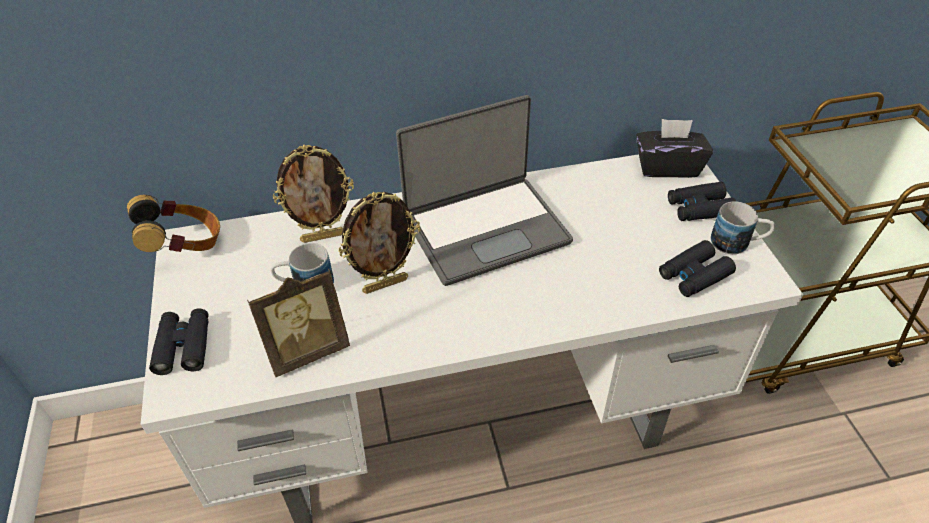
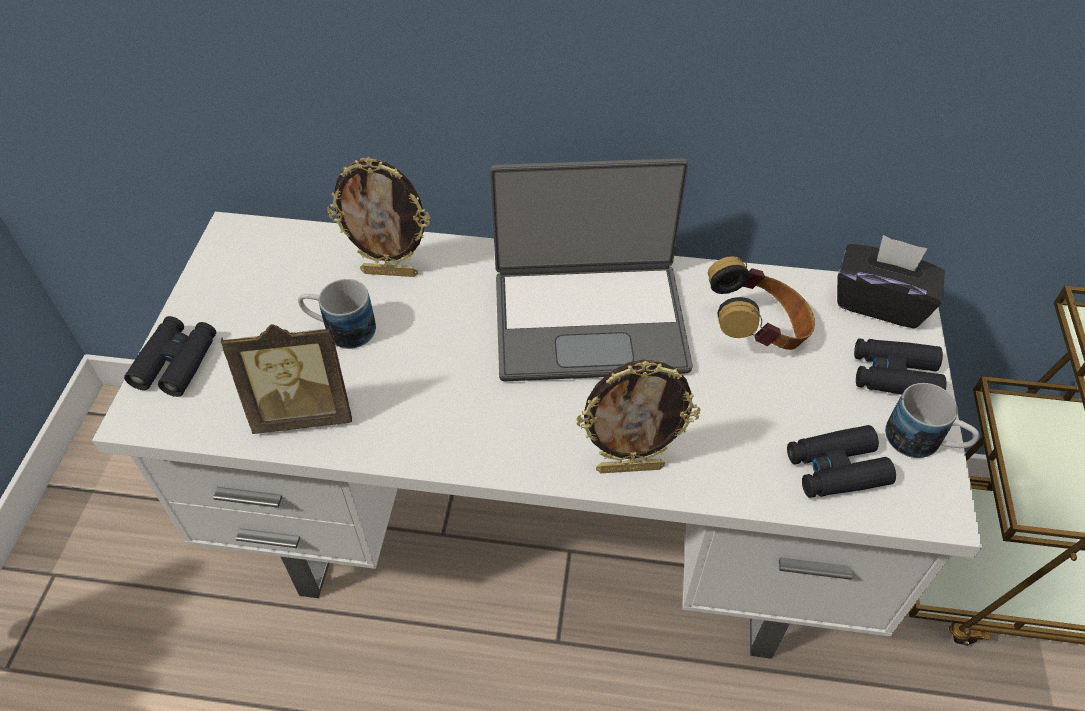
camera: 20 degrees right, 5 degrees up
headphones [127,195,220,252] -> headphones moved to [708,256,815,350]
picture frame [338,192,420,294] -> picture frame moved to [576,360,700,473]

